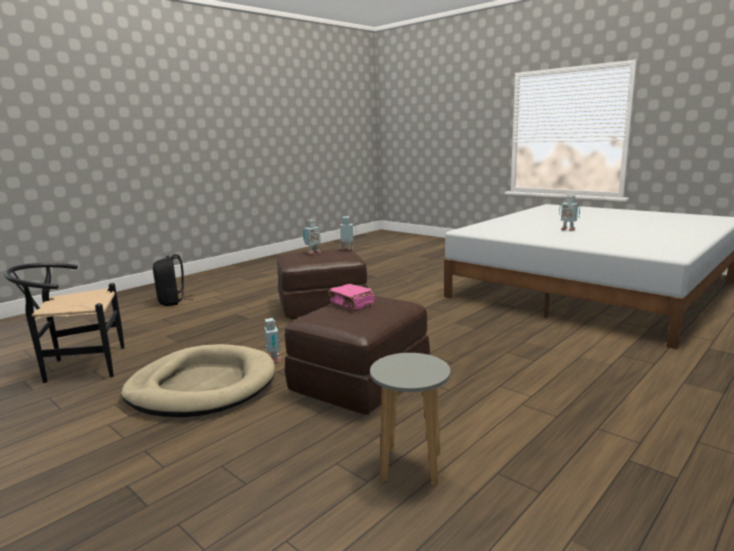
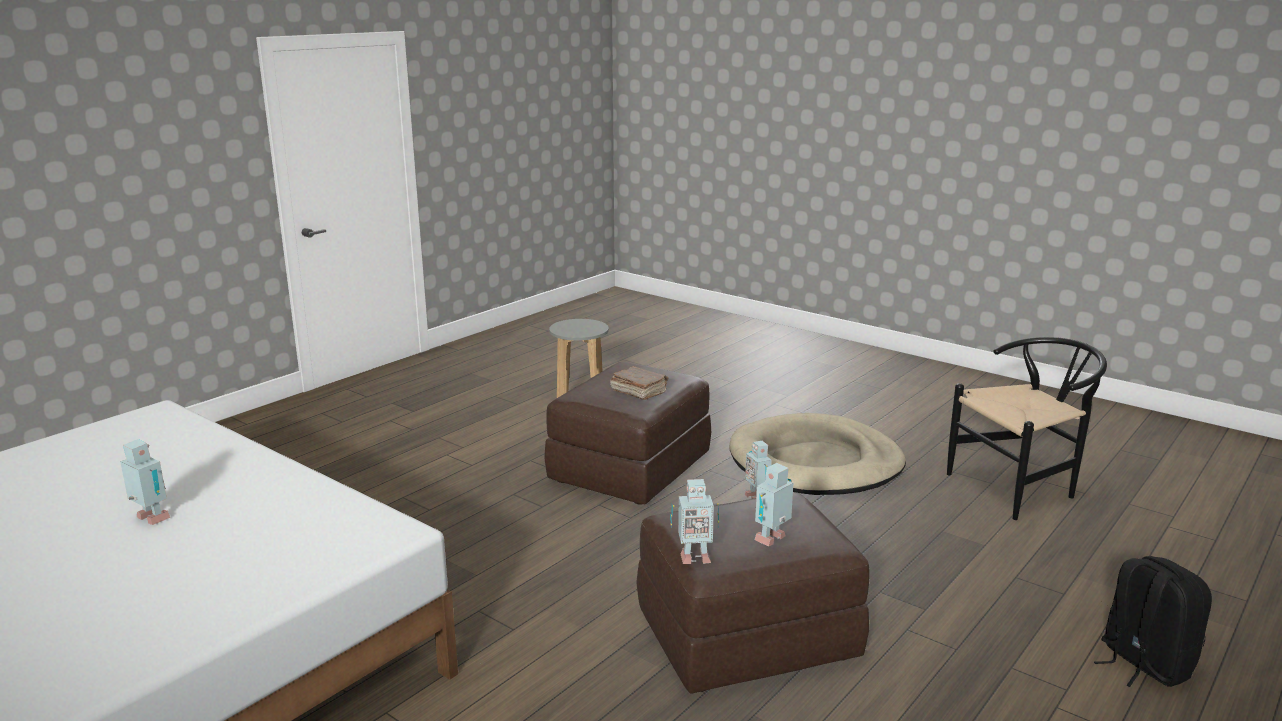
camera: 175 degrees right, 5 degrees up
pink book [328,284,375,311] -> brown book [610,366,668,400]

